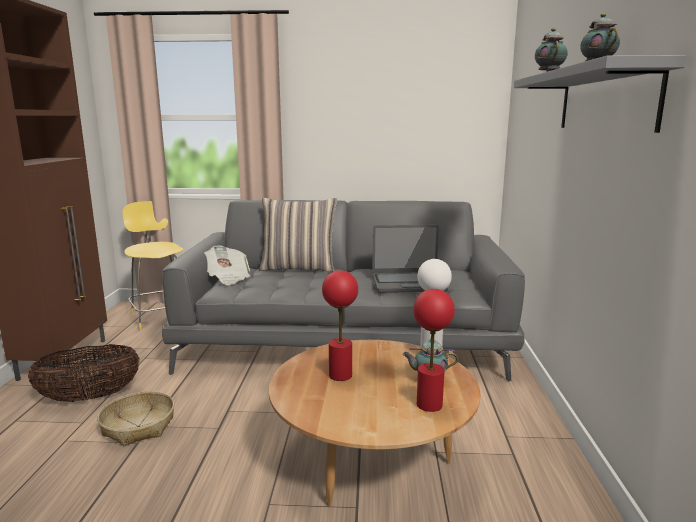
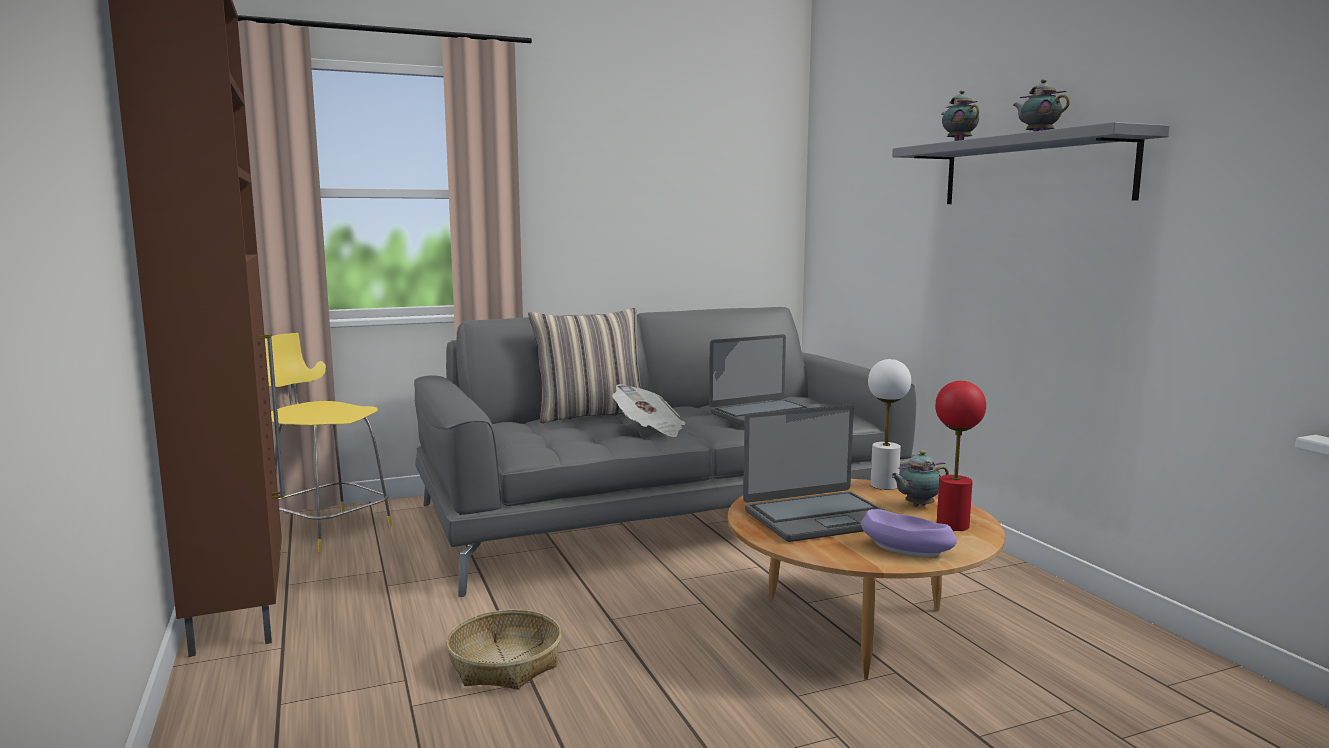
camera: 25 degrees left, 5 degrees down
basket [28,344,140,402] -> none
newspaper [204,245,250,285] -> newspaper moved to [612,384,685,437]
red table lamp [322,270,358,381] -> laptop [743,404,886,542]
none -> purple bowl [861,509,957,557]

